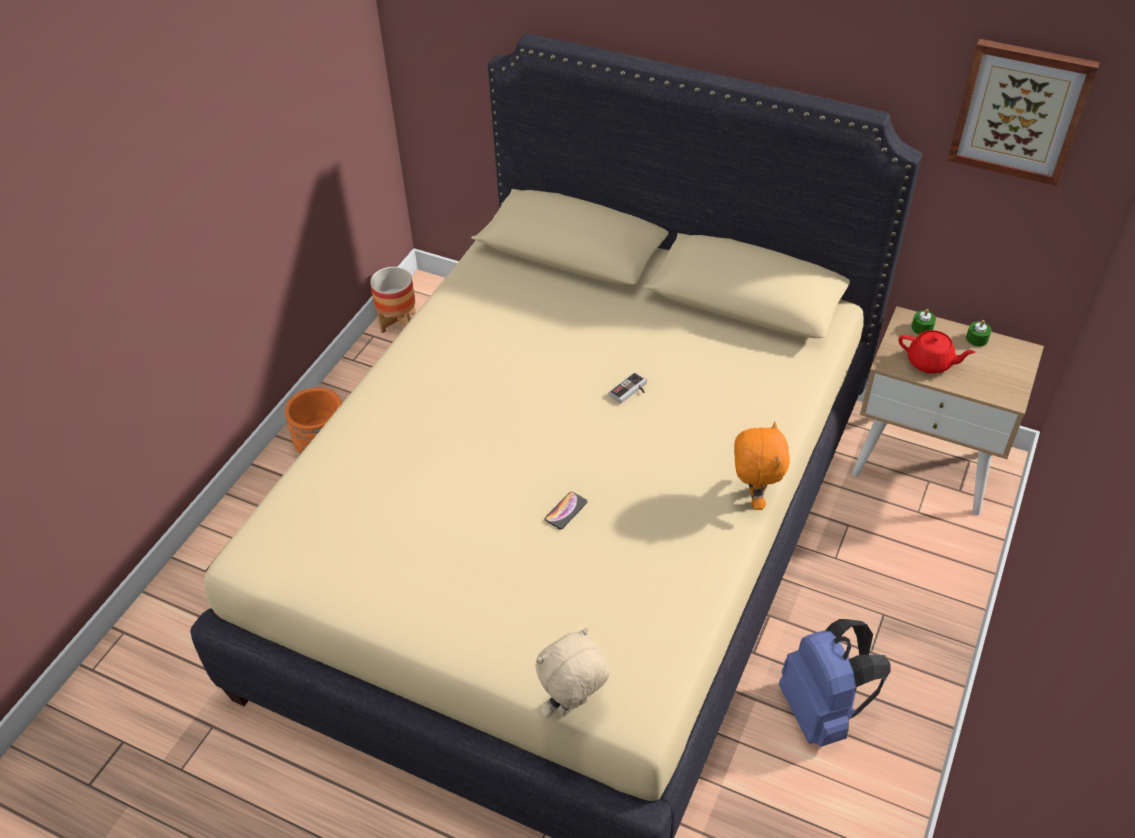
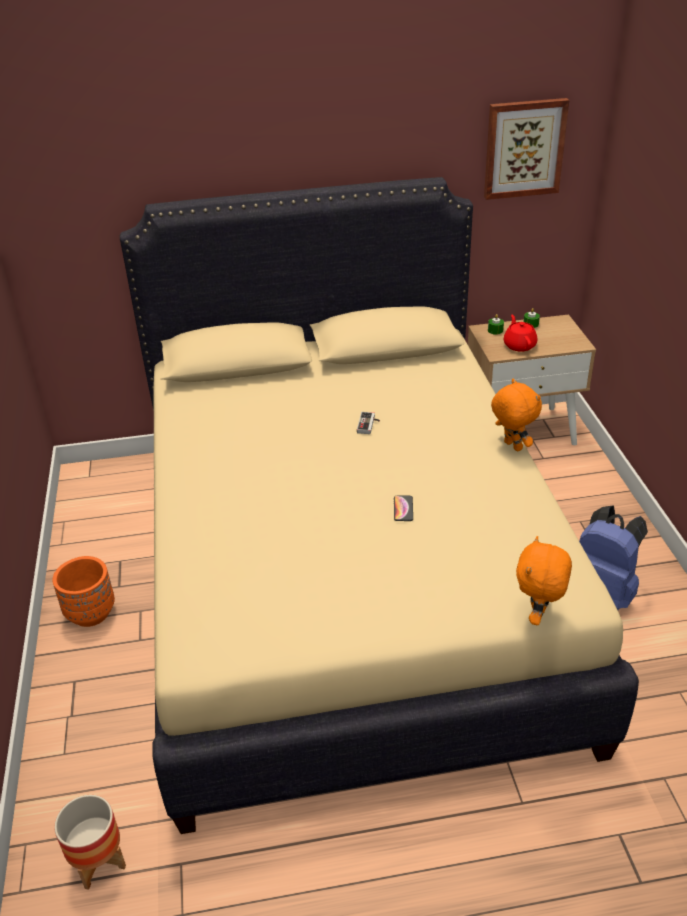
camera: 35 degrees left, 10 degrees down
planter [370,267,416,333] -> planter moved to [54,795,126,890]
beige plush toy [536,628,610,718] -> orange plush toy [516,536,572,625]
red teapot [899,330,976,374] -> red teapot turned 90 degrees counterclockwise [504,315,537,352]

